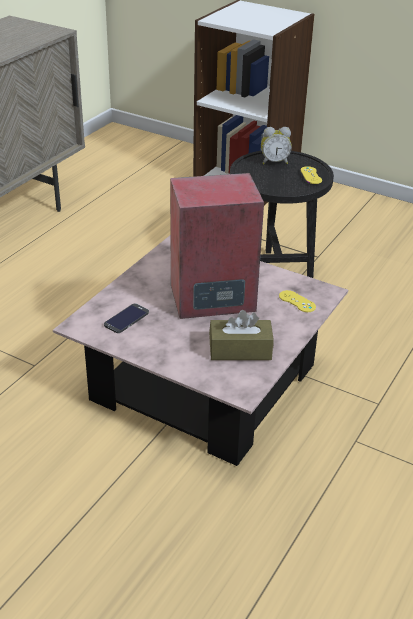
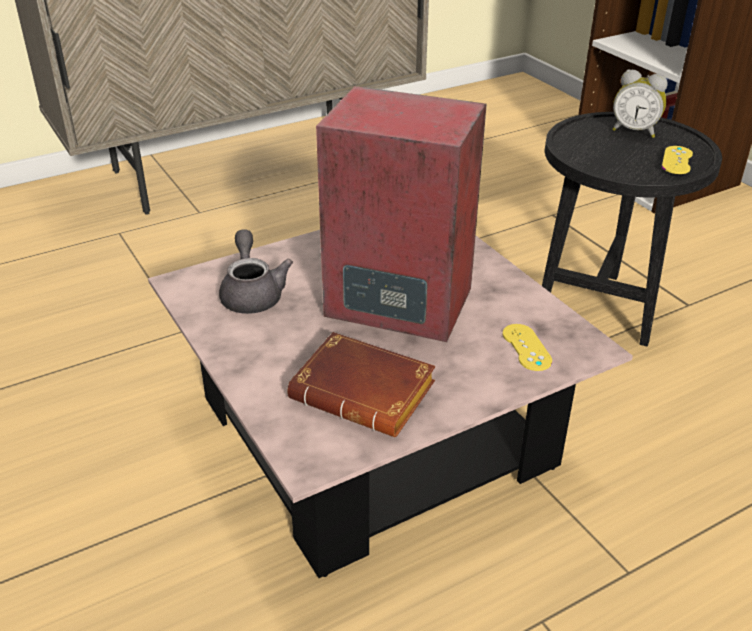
camera: 30 degrees right, 0 degrees up
phone [104,303,149,333] -> grey teapot [219,229,293,314]
brown tissue box [209,310,274,360] -> brown book [287,332,435,437]

